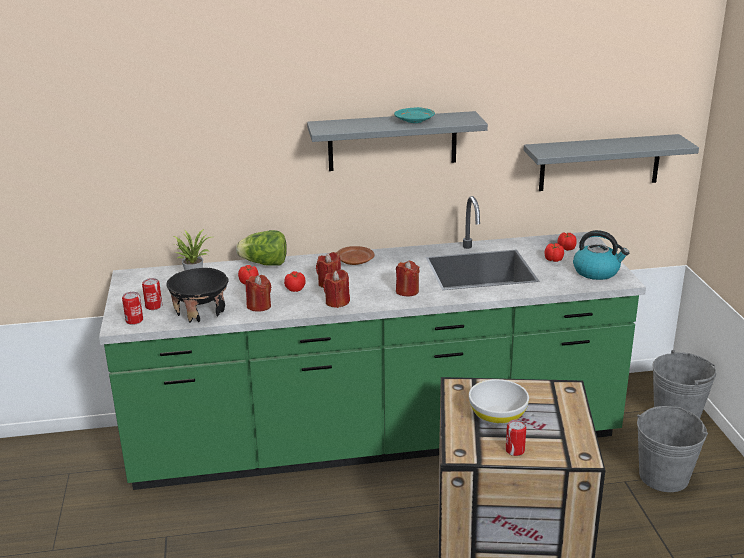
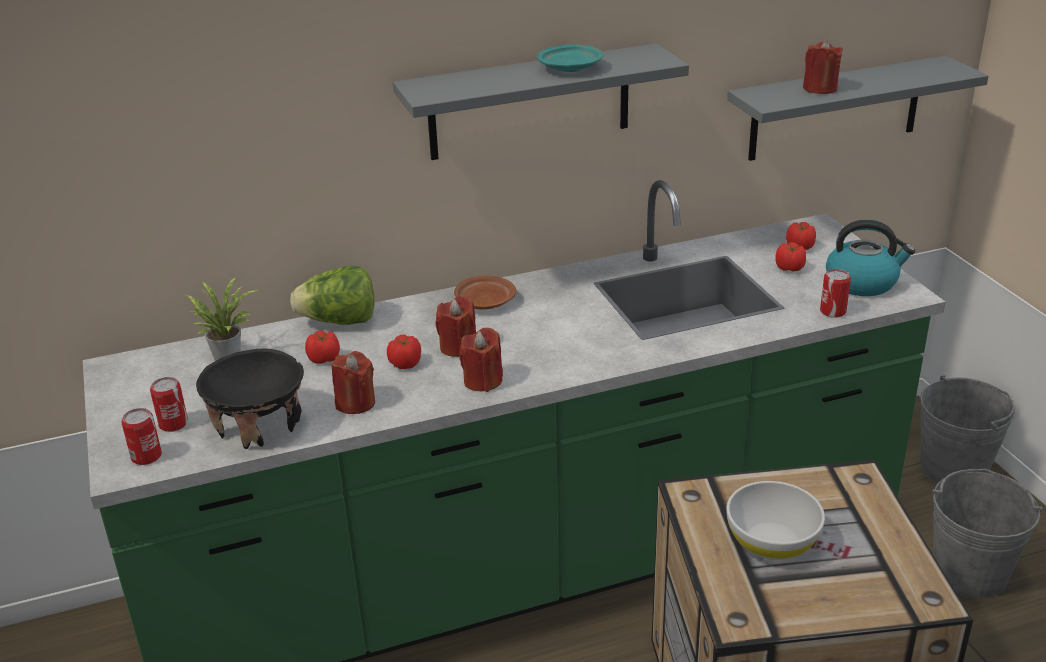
camera: 10 degrees left, 5 degrees up
red candle [396,261,420,296] -> red candle moved to [803,40,843,94]
can [506,420,527,456] -> can moved to [820,269,851,318]

